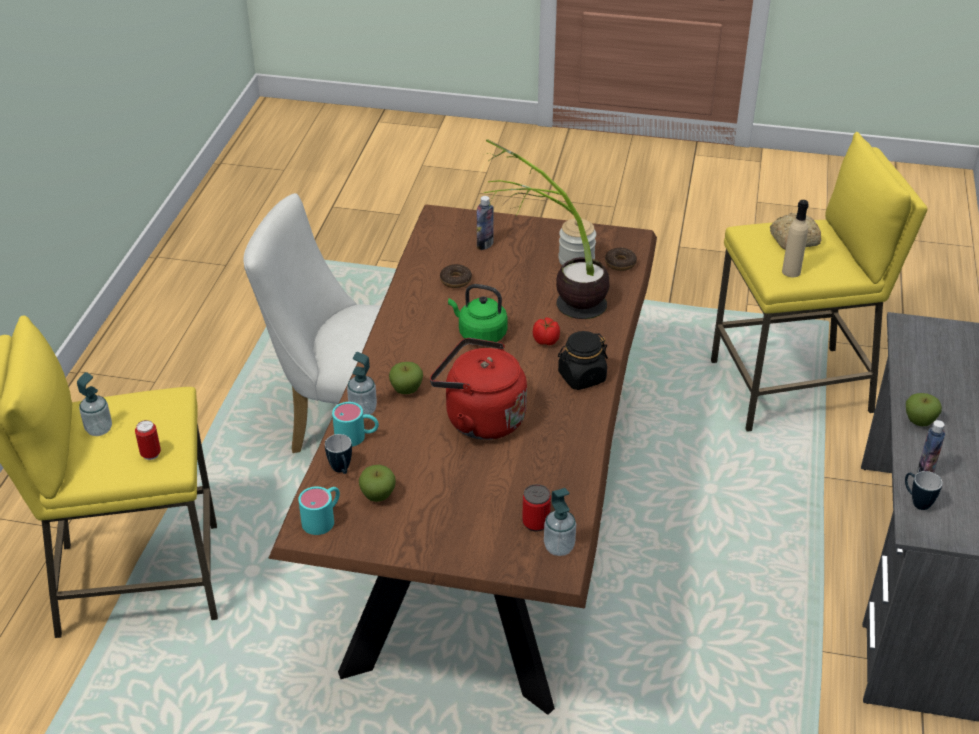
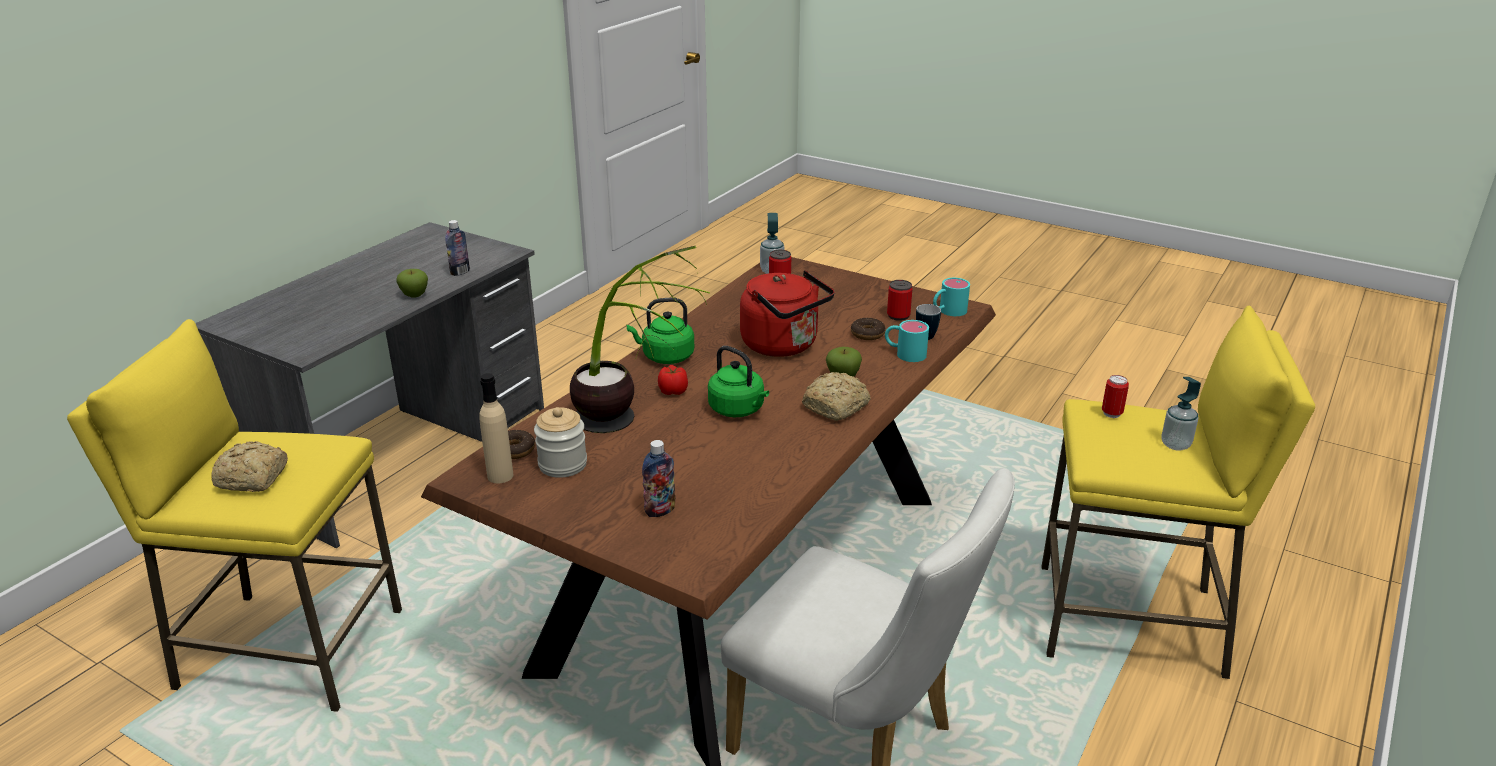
camera: 160 degrees left, 10 degrees down
soap dispenser [347,352,377,415] -> none
apple [359,465,396,502] -> can [887,280,912,321]
donut [440,264,472,288] -> donut moved to [851,318,885,340]
black jar [558,331,608,390] -> green kettle [627,298,694,364]
beige bottle [782,200,809,277] -> beige bottle moved to [479,373,513,483]
mug [905,471,943,510] -> none
none -> bread [802,372,871,421]

